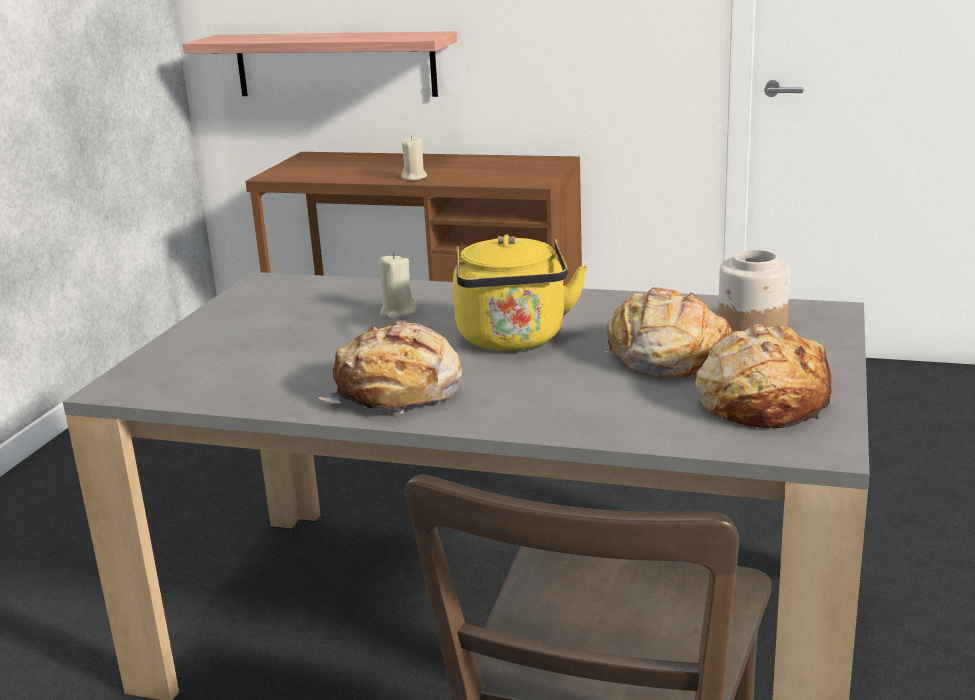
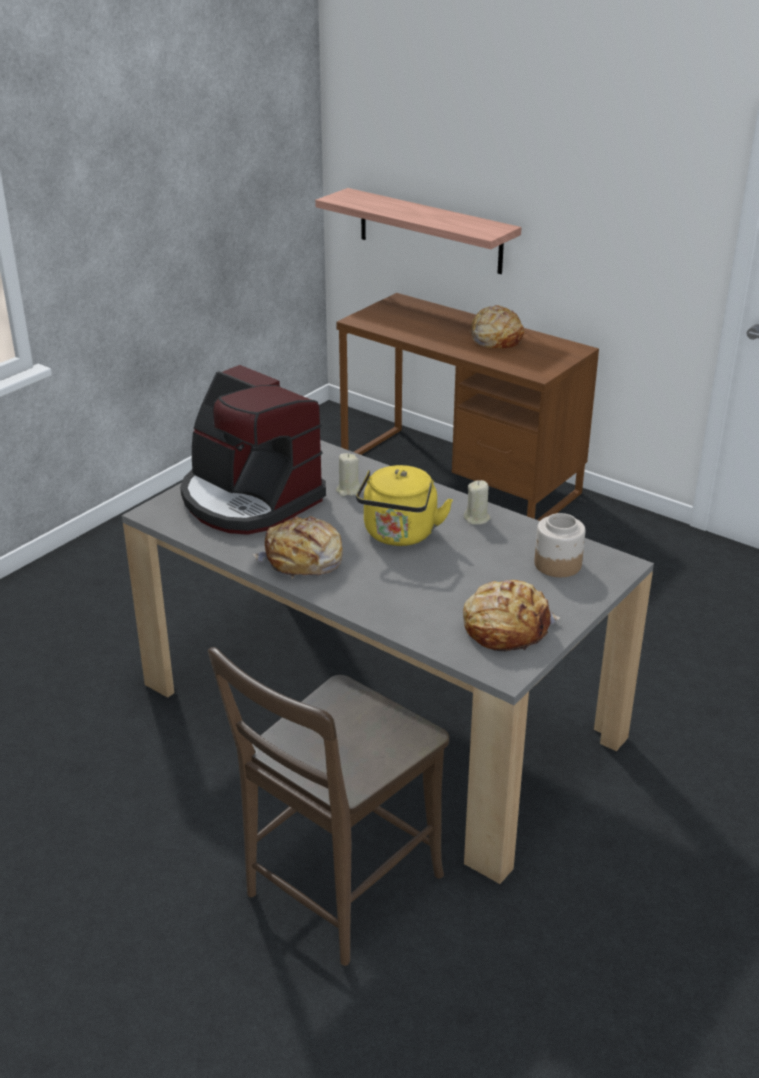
camera: 20 degrees right, 10 degrees up
beige candle [401,136,427,180] -> beige candle moved to [464,480,490,525]
bread [605,287,732,378] -> bread moved to [470,305,524,348]
none -> coffee machine [180,365,326,535]

